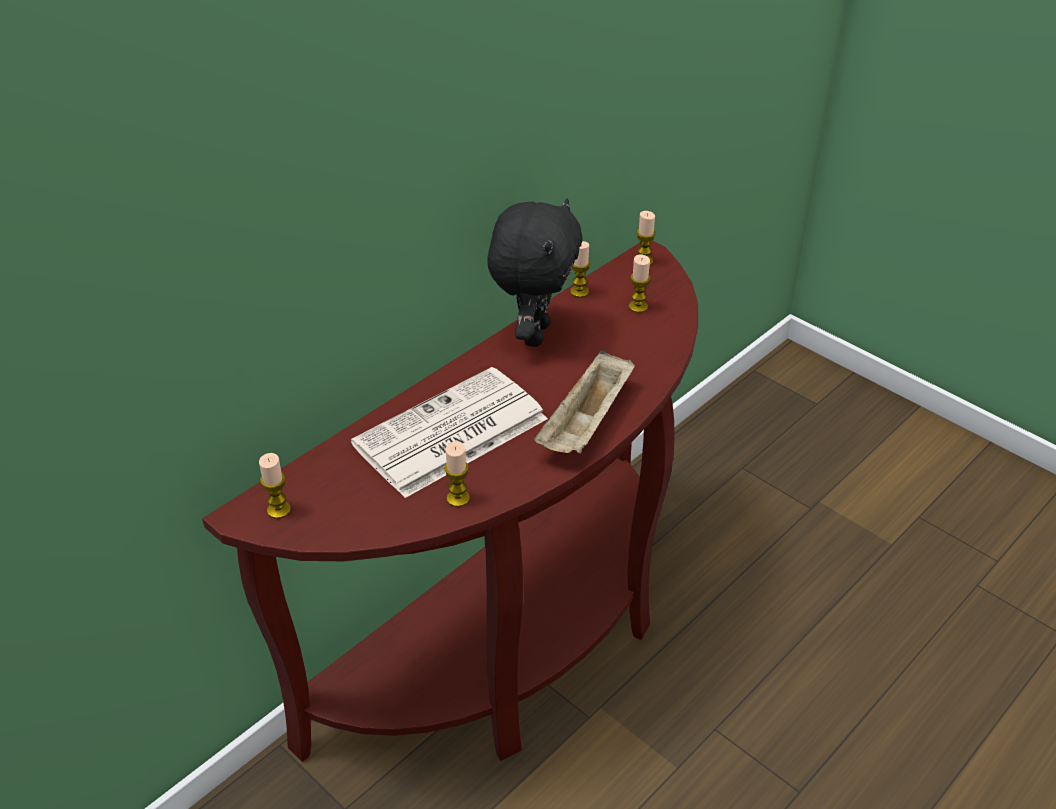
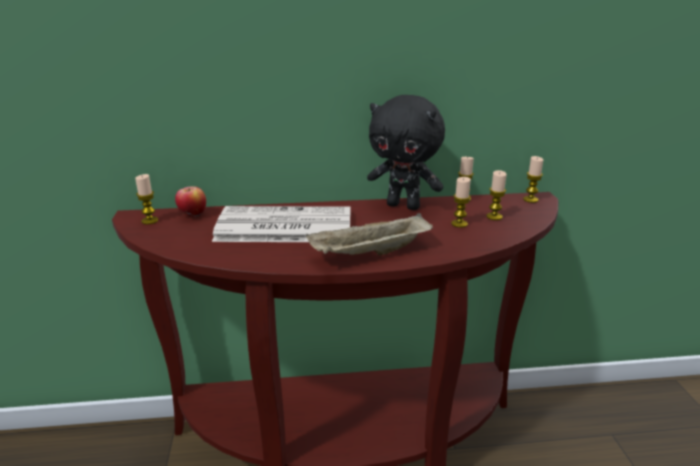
camera: 40 degrees right, 15 degrees down
candle [444,441,470,507] -> candle moved to [451,177,471,228]
black plush toy [487,198,583,347] -> black plush toy turned 60 degrees clockwise [367,95,445,210]
none -> apple [175,186,206,217]

